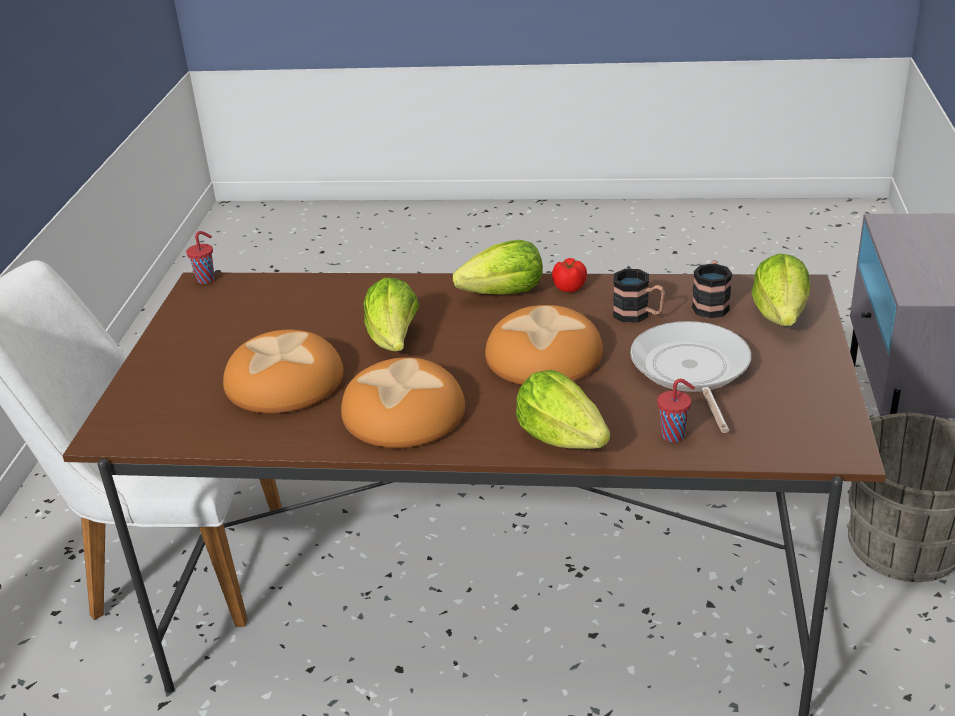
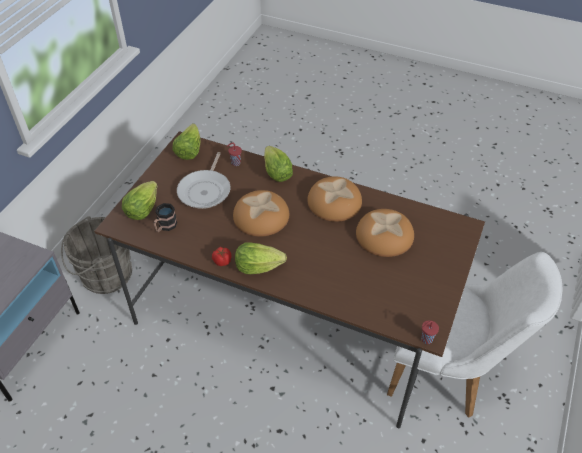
camera: 165 degrees left, 15 degrees up
lettuce [364,278,419,351] -> lettuce moved to [172,123,200,160]
mug [613,269,665,323] -> none

